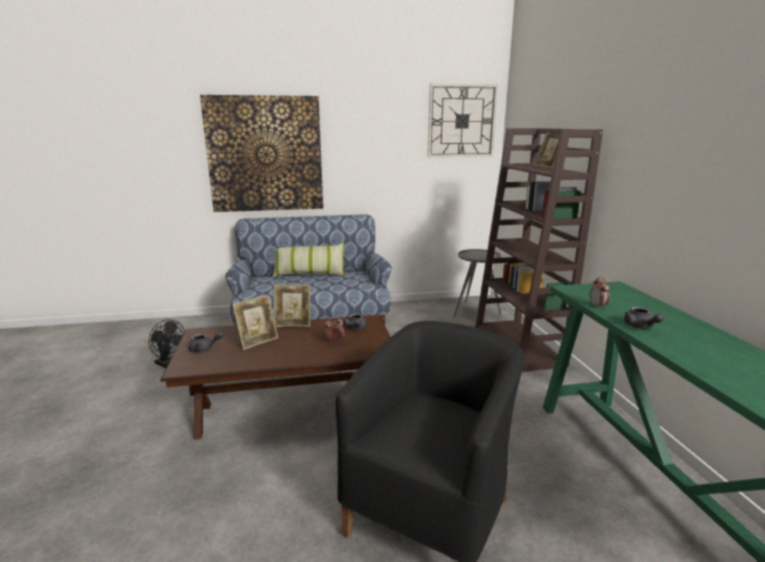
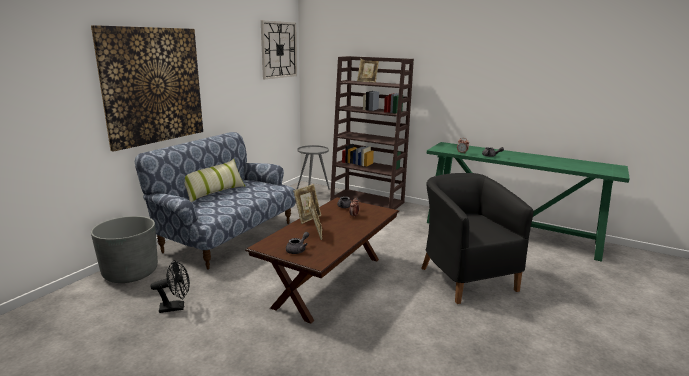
camera: 50 degrees left, 0 degrees up
none -> grey planter [91,216,158,283]

